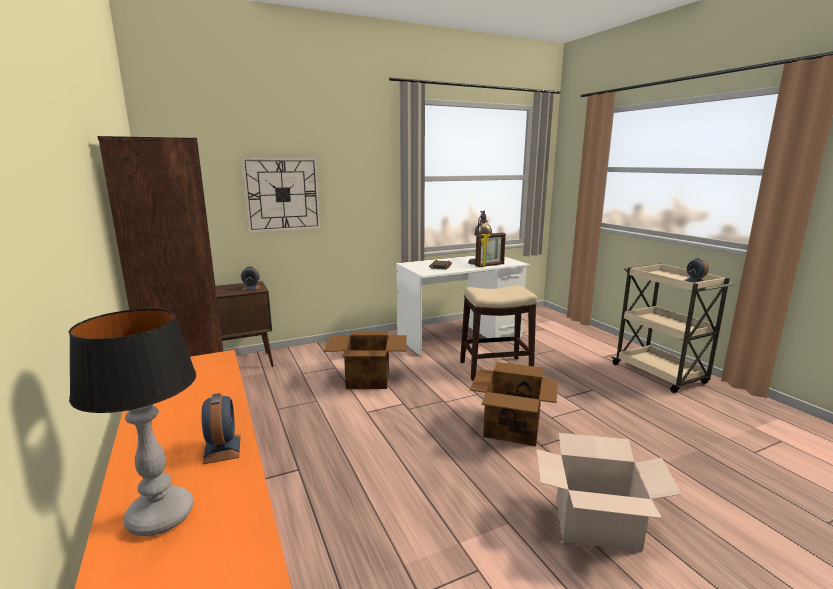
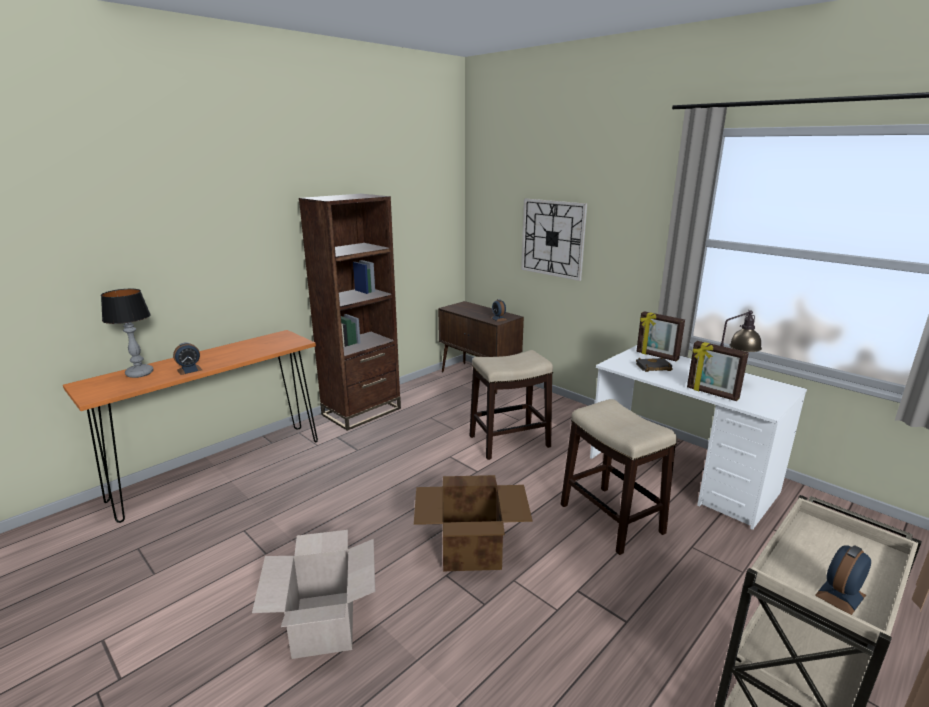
camera: 70 degrees right, 5 degrees up
cardboard box [324,331,407,389] -> stool [470,350,553,460]
none -> picture frame [636,311,685,361]

